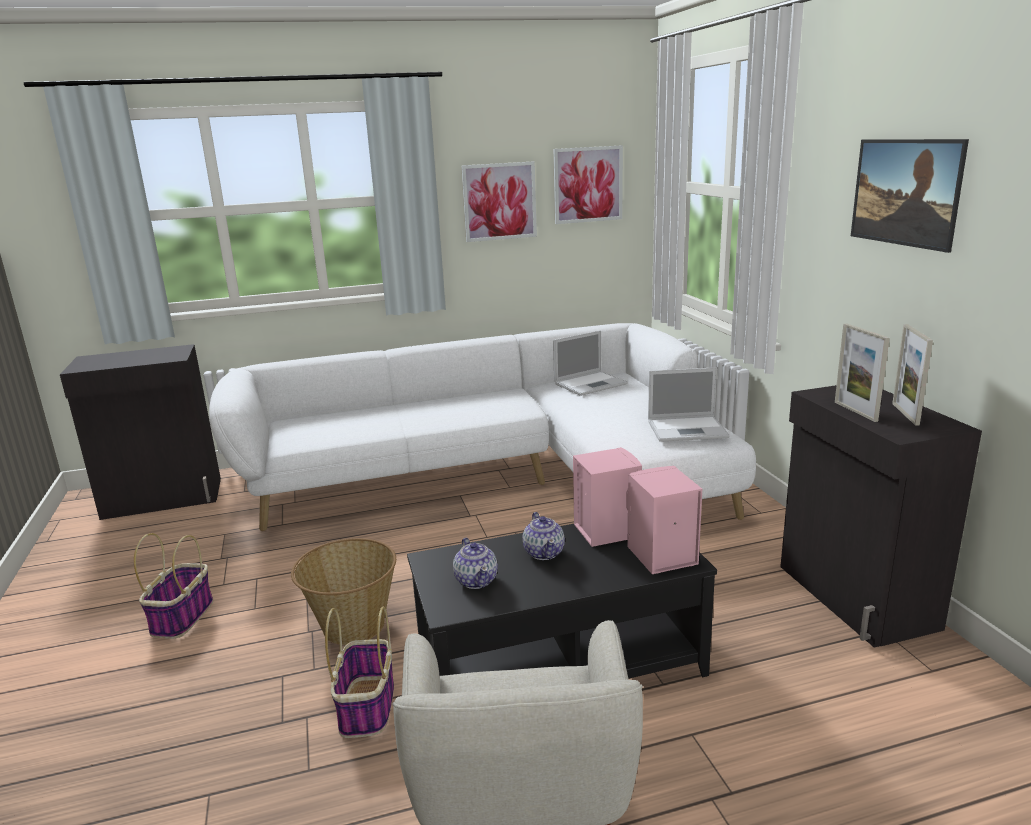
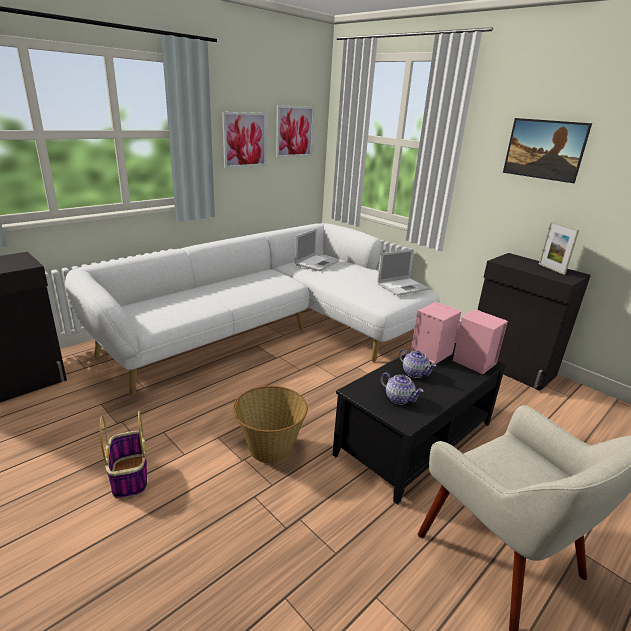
camera: 30 degrees left, 5 degrees up
basket [325,607,394,738] -> none
picture frame [835,324,889,422] -> none

